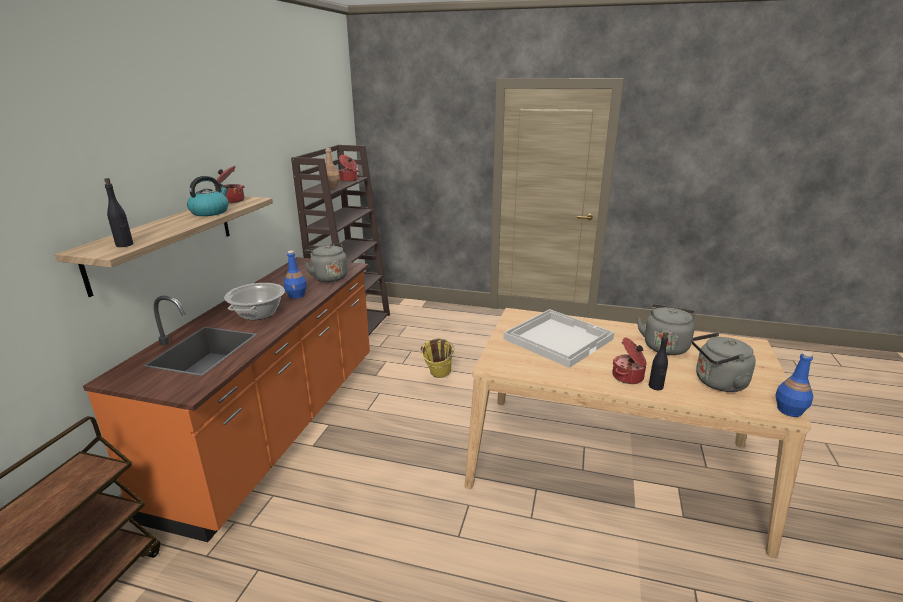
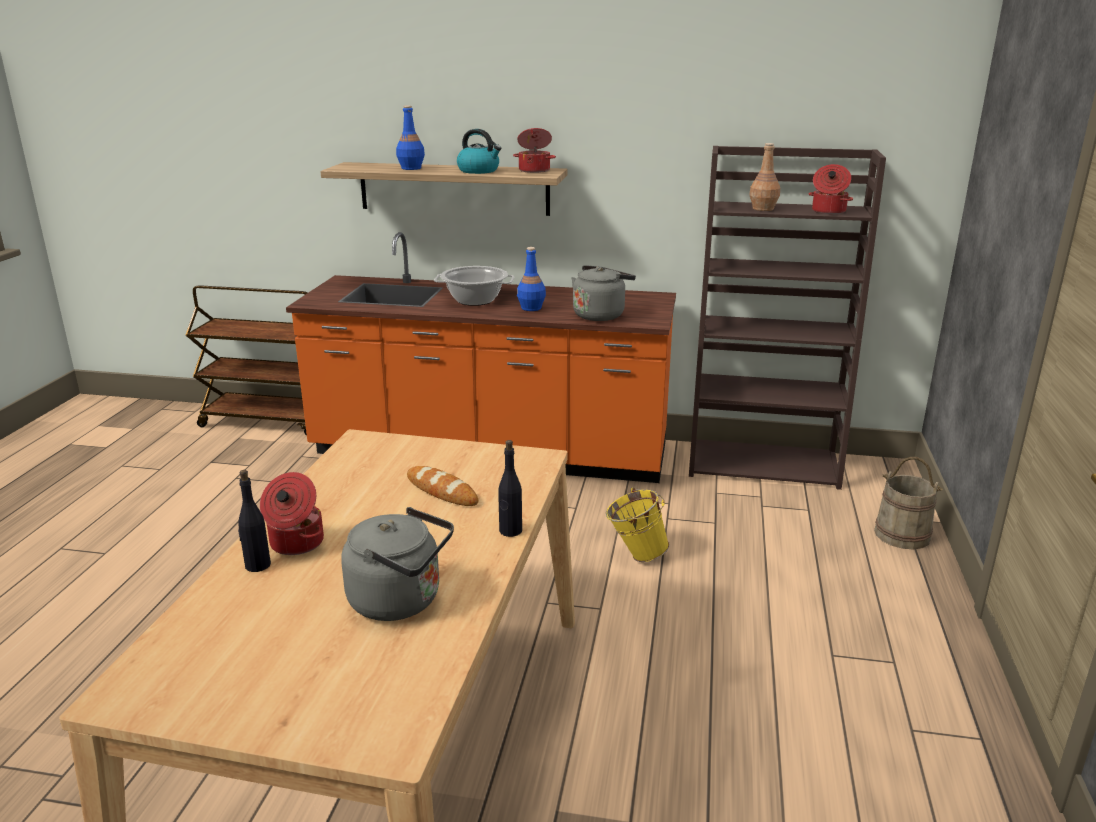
camera: 85 degrees right, 0 degrees up
black bottle [104,178,133,247] -> black bottle moved to [498,440,522,537]
white tray [504,309,614,368] -> bread [407,466,479,506]
grey kettle [692,332,756,392] -> none
blue bottle [775,351,813,417] -> blue bottle moved to [396,105,425,170]
none -> beige bucket [874,457,943,549]

